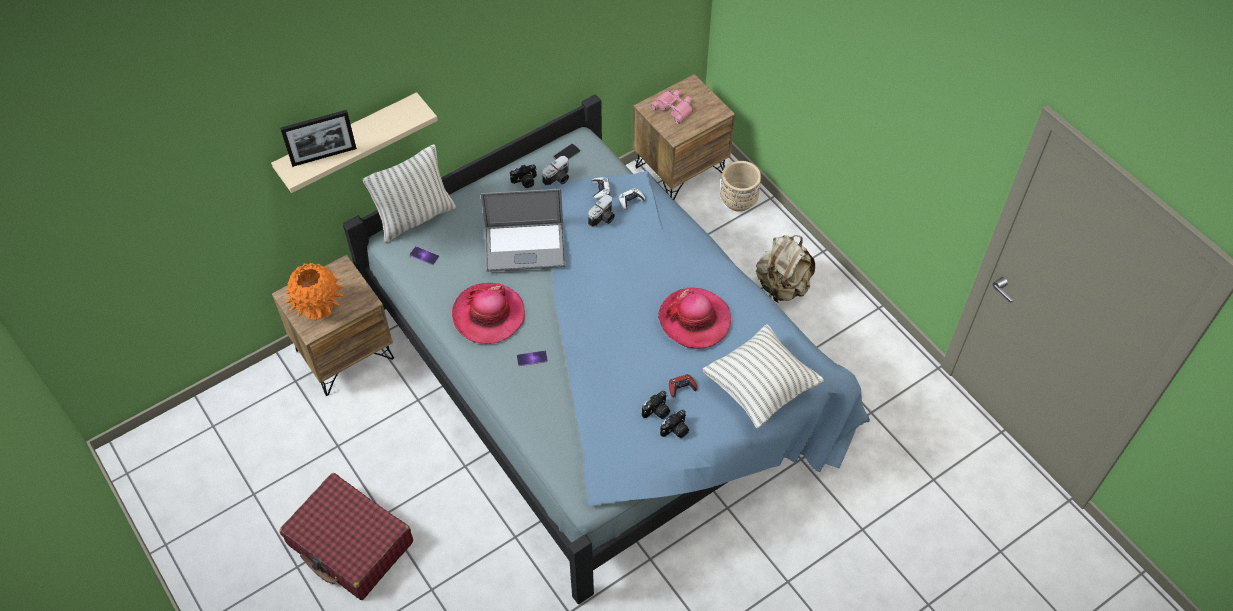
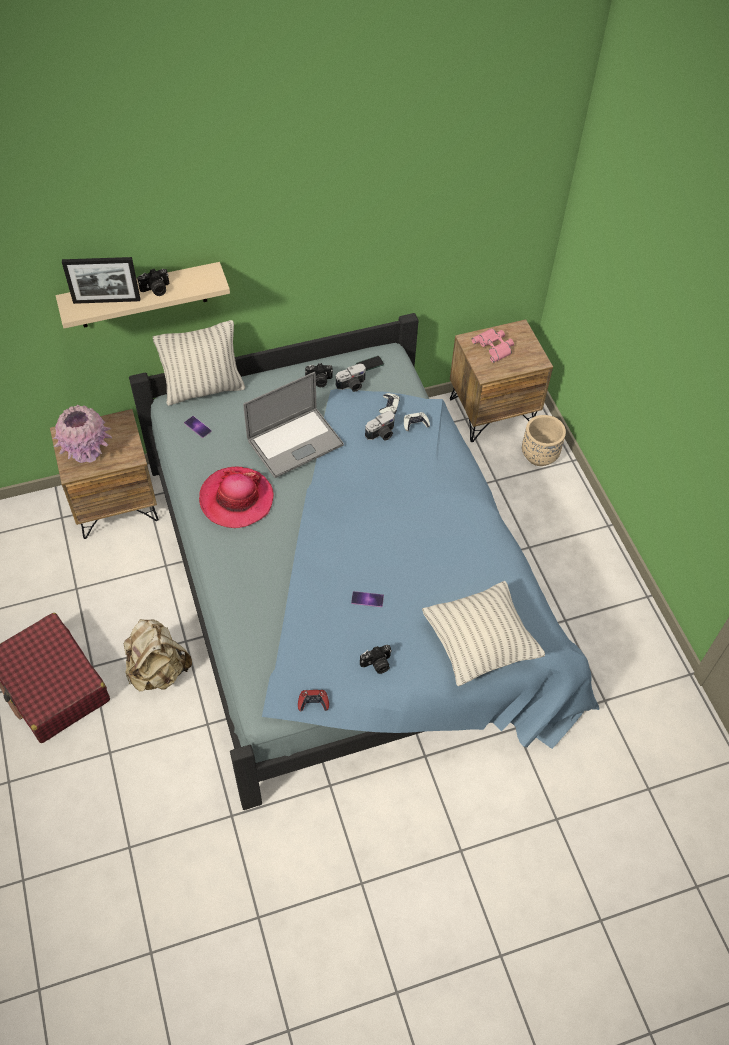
camera: 15 degrees right, 0 degrees up
orange vase [285,263,344,320] -> pink vase [53,405,112,463]
laptop [481,189,566,272] -> laptop turned 45 degrees counterclockwise [243,372,344,478]
phone [517,350,548,366] -> phone moved to [351,591,384,607]
camera [642,391,670,419] -> camera moved to [137,269,169,296]
hat [658,288,731,348] -> none
red game controller [669,374,697,397] -> red game controller moved to [298,690,329,711]
beige backpack [756,235,815,303] -> beige backpack moved to [124,619,192,691]

